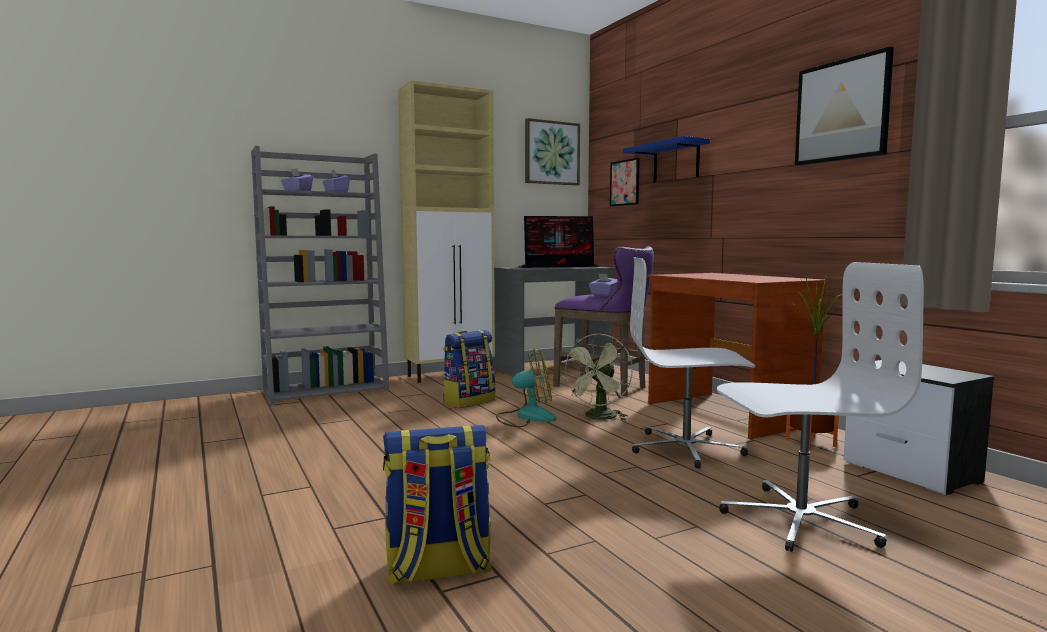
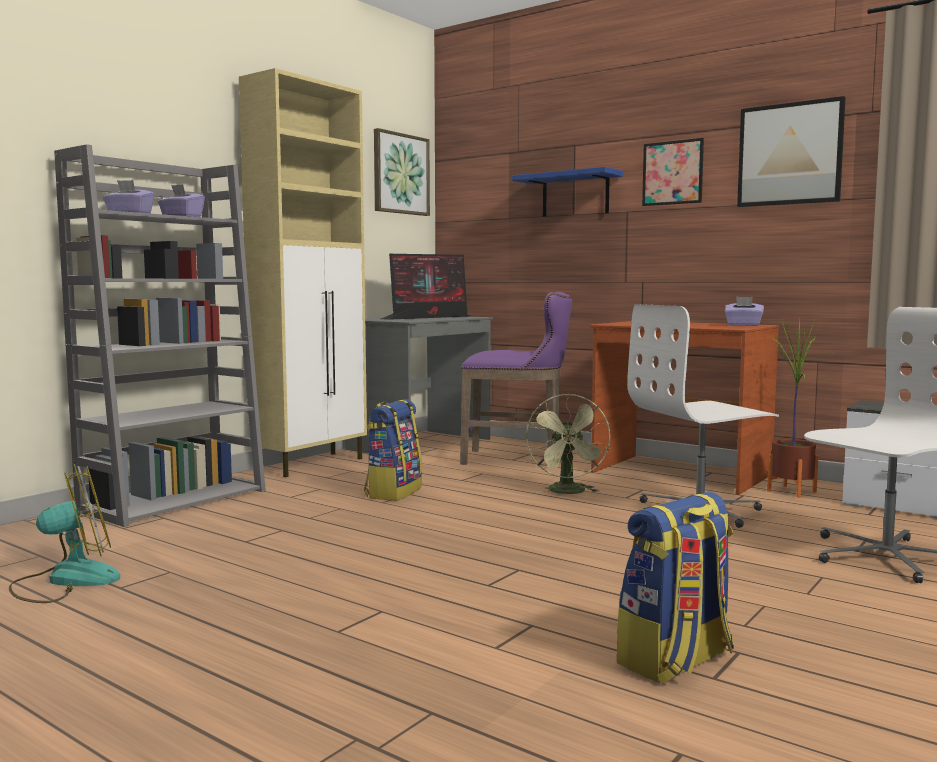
camera: 25 degrees left, 0 degrees up
fan [496,348,556,427] -> fan moved to [9,464,120,603]
purple tissue box [589,273,618,296] -> purple tissue box moved to [725,296,764,326]
picture [610,158,640,206] -> picture moved to [642,138,704,206]

